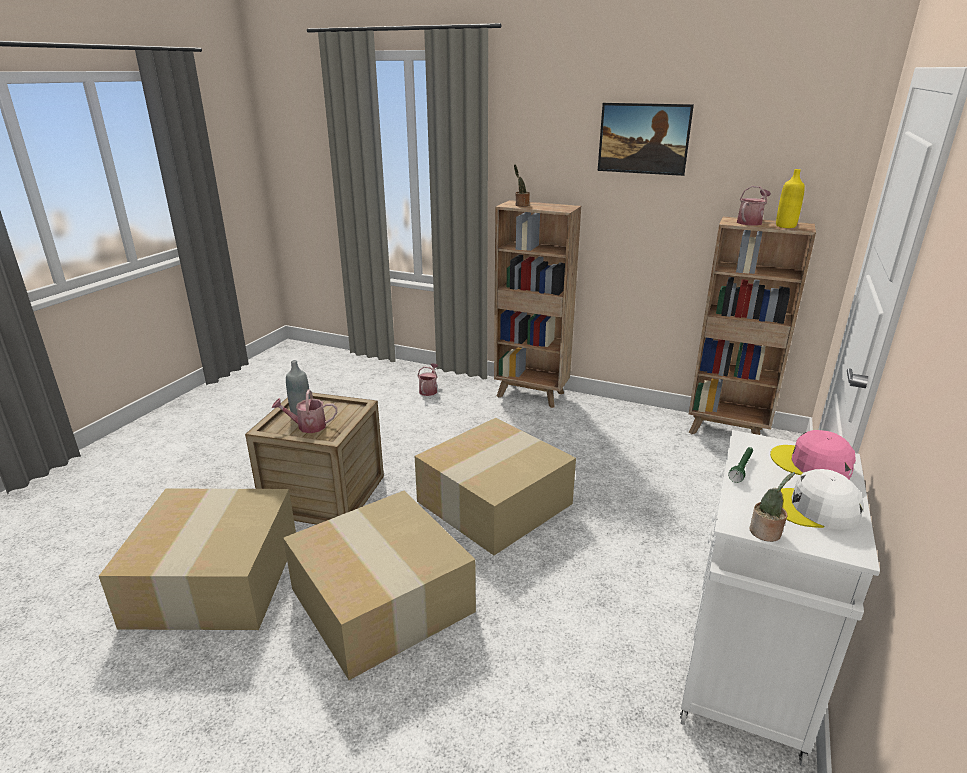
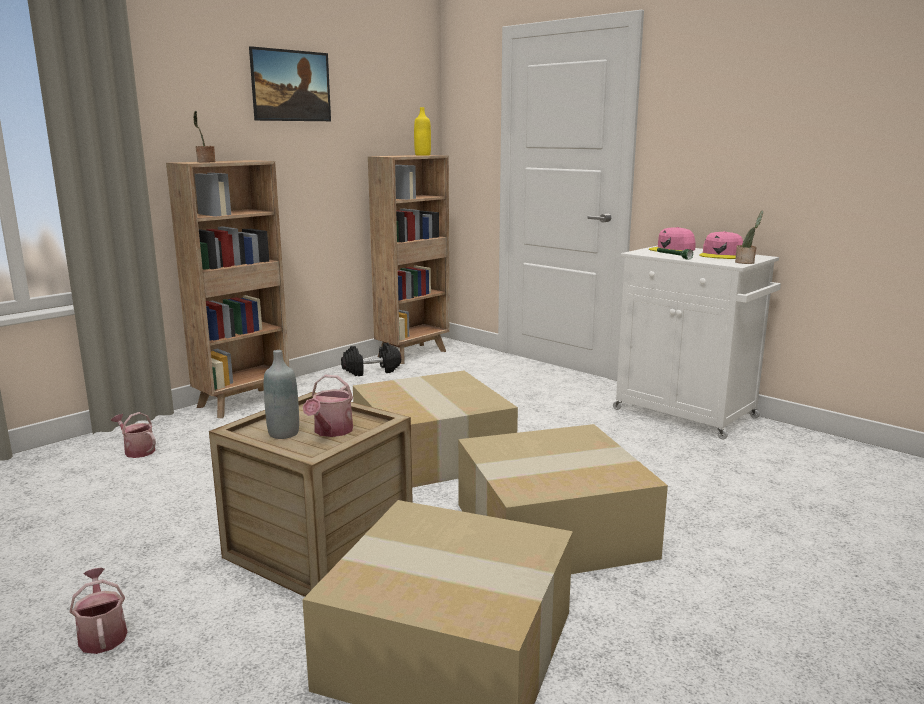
camera: 70 degrees left, 10 degrees down
watering can [737,186,771,226] -> watering can moved to [70,568,128,654]
white cap [780,469,863,530] -> pink cap [699,231,743,259]
none -> black dumbbell [341,343,401,376]

